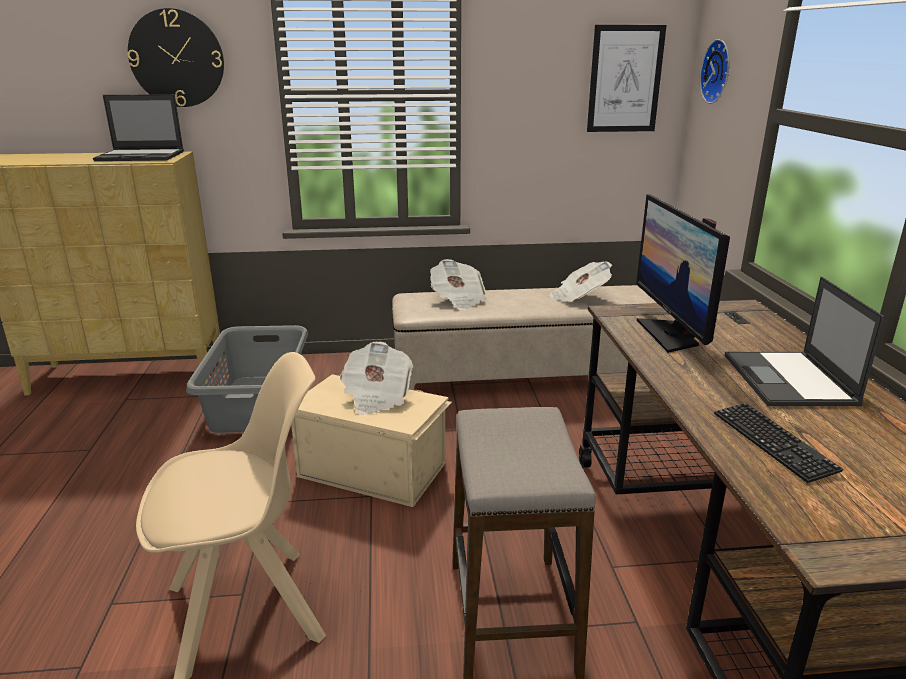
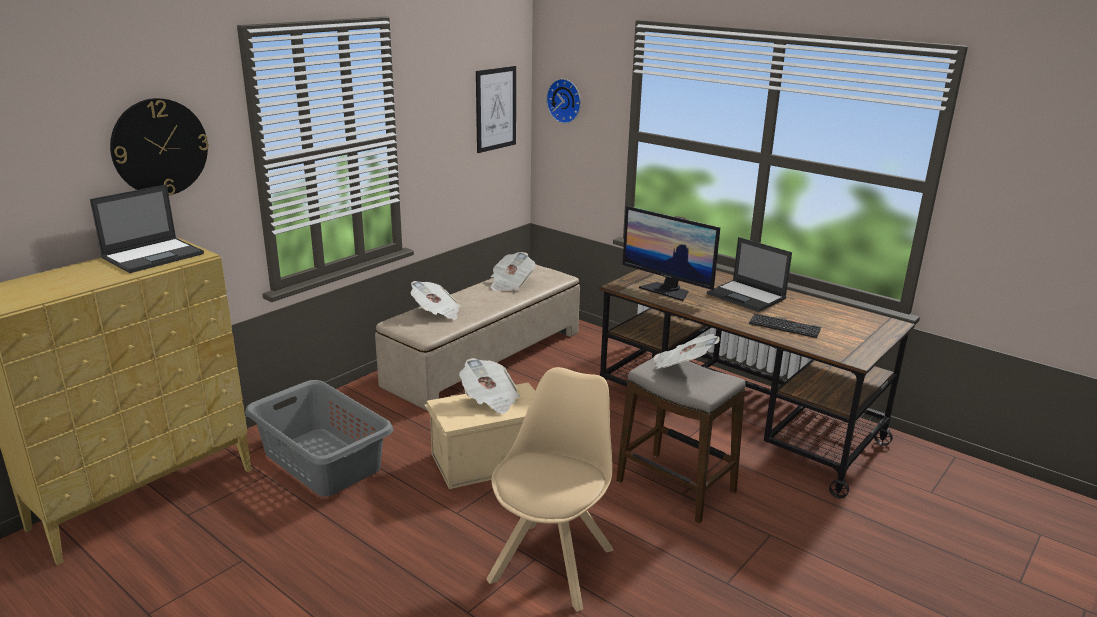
camera: 45 degrees left, 0 degrees up
none -> newspaper [654,334,720,369]

